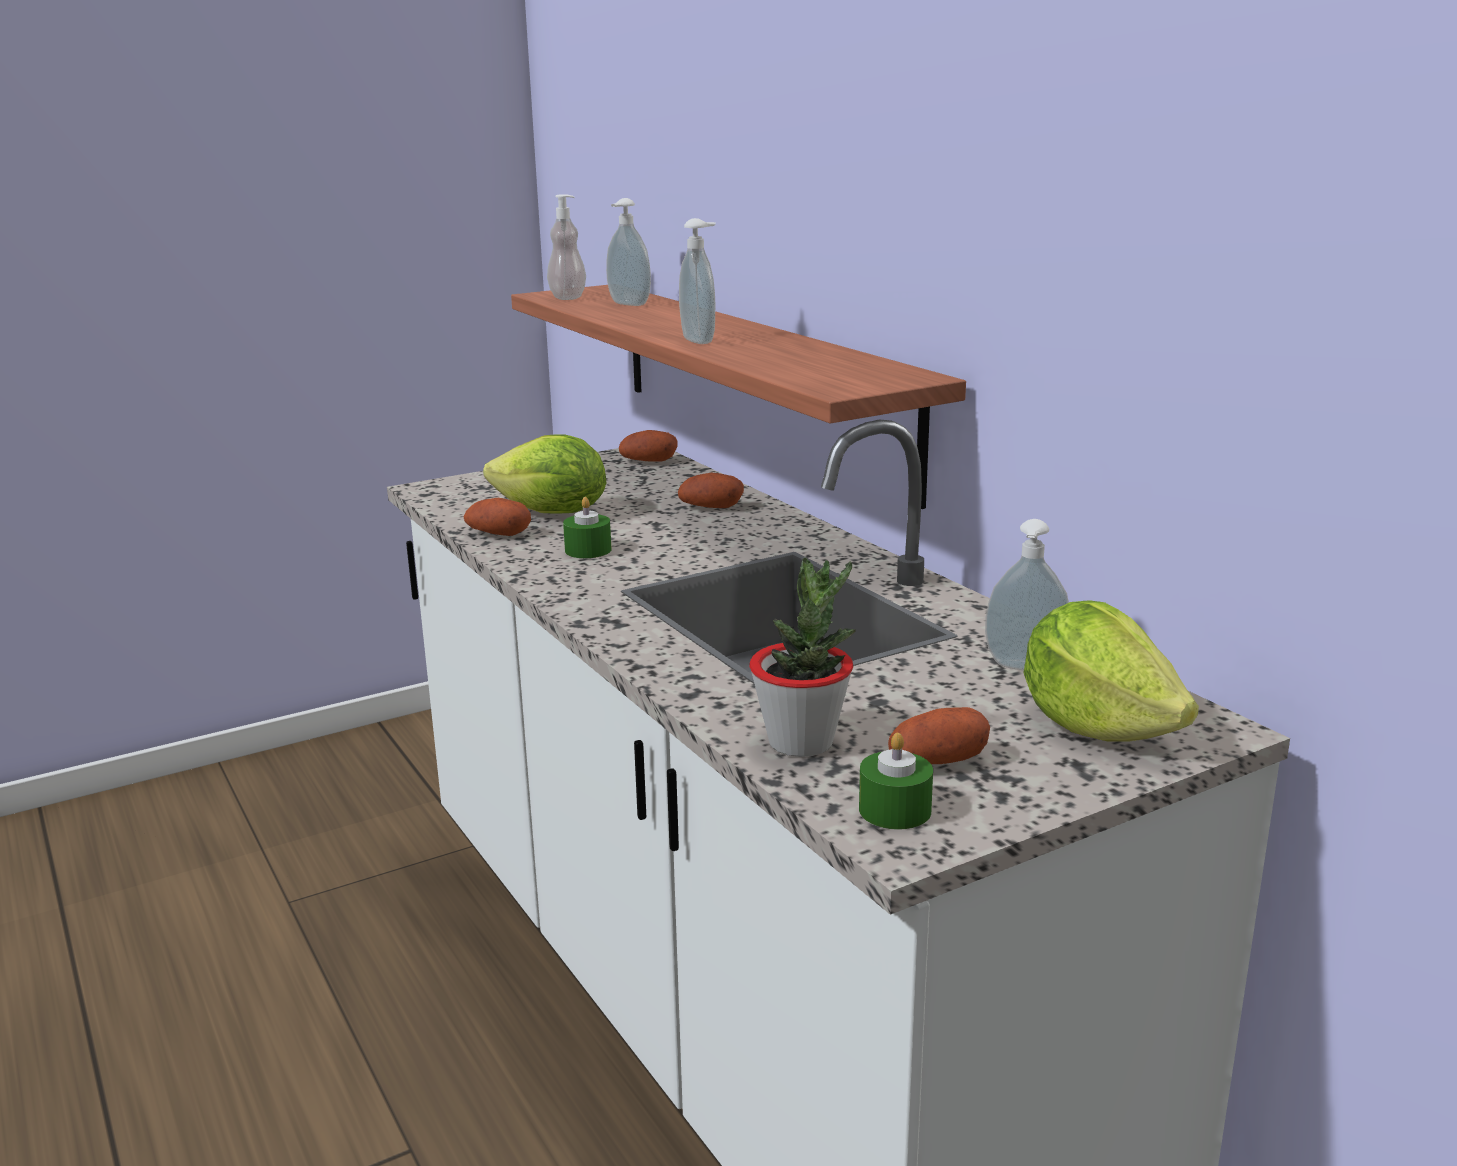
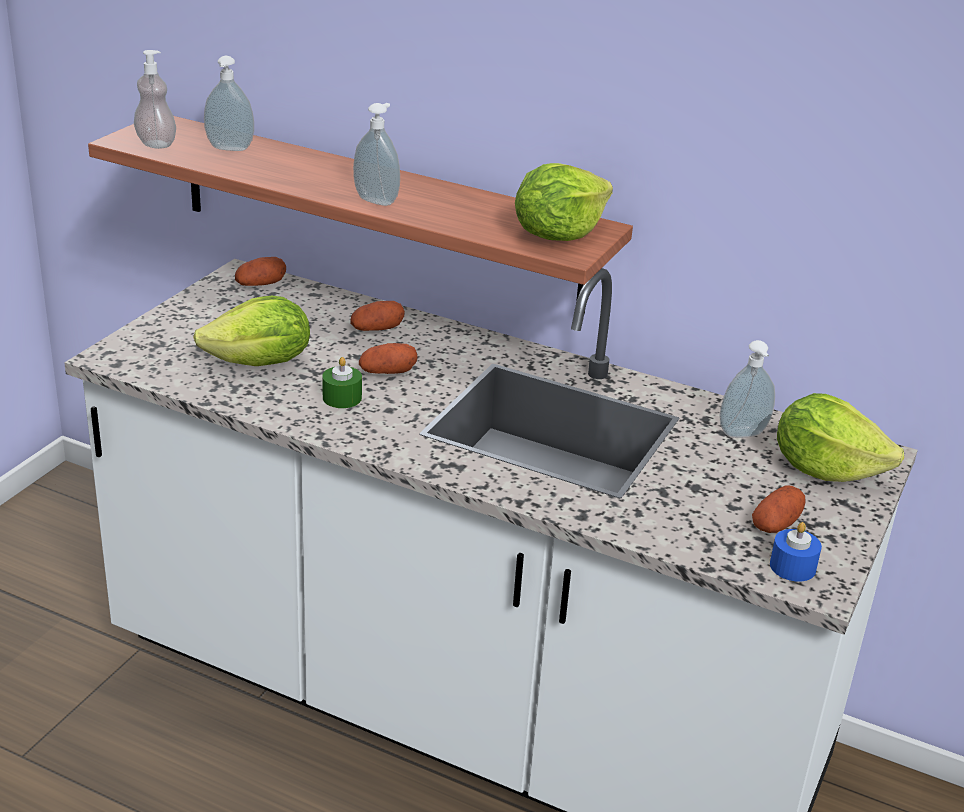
camera: 35 degrees left, 10 degrees up
potato [464,498,531,536] -> potato moved to [359,343,418,374]
potted plant [749,558,856,757] -> none
green candle [859,733,933,830] -> blue candle [770,522,822,582]
none -> lettuce [515,163,613,241]

